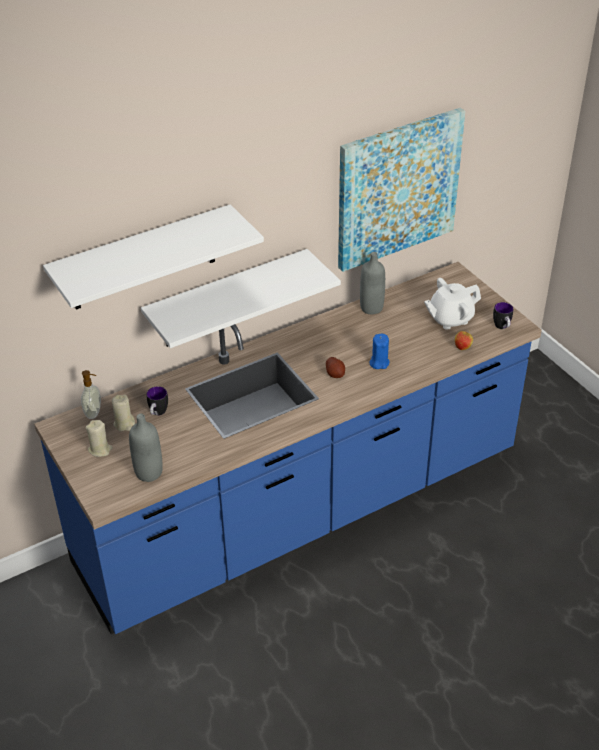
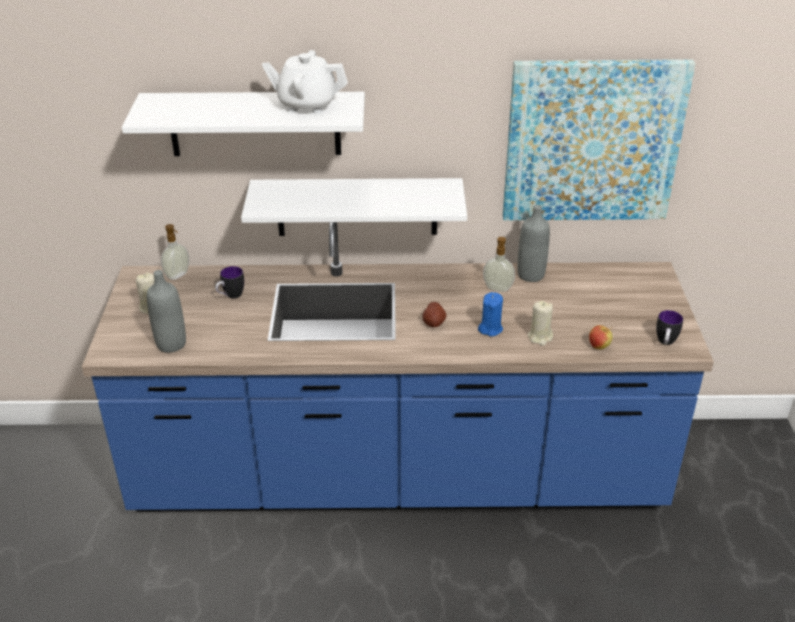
camera: 30 degrees right, 5 degrees down
beige candle [112,395,135,431] -> beige candle moved to [528,301,553,346]
white teapot [424,278,481,330] -> white teapot moved to [262,50,348,114]
none -> soap dispenser [483,237,515,292]

